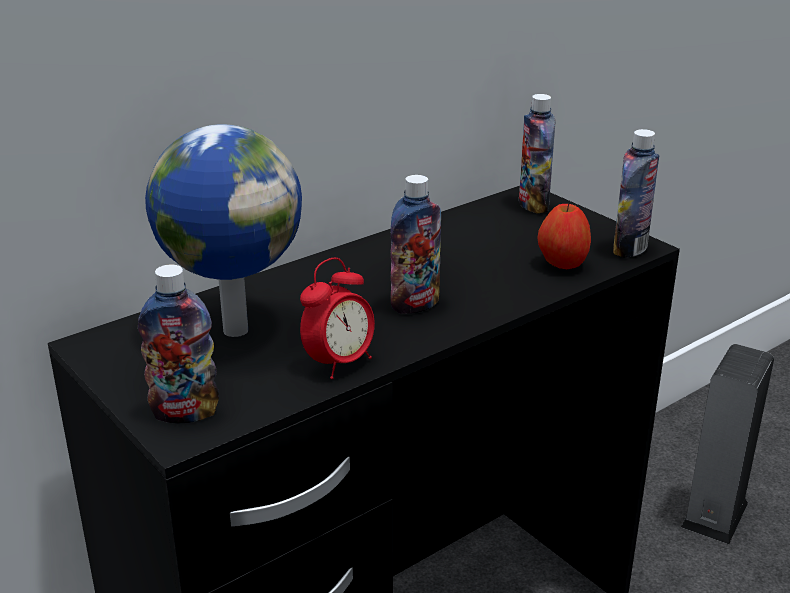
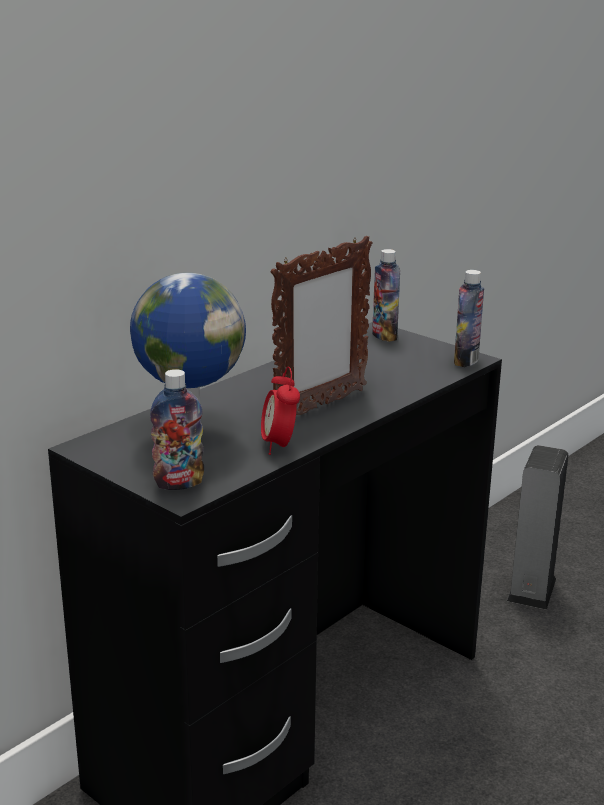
camera: 10 degrees left, 5 degrees down
alarm clock [300,257,375,379] -> alarm clock turned 135 degrees clockwise [261,366,300,455]
bottle [391,175,441,314] -> picture frame [271,236,372,415]
apple [537,203,591,269] -> none

